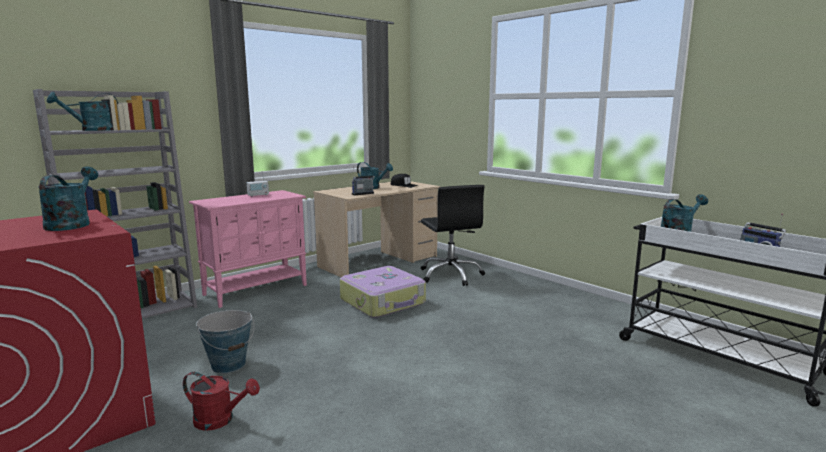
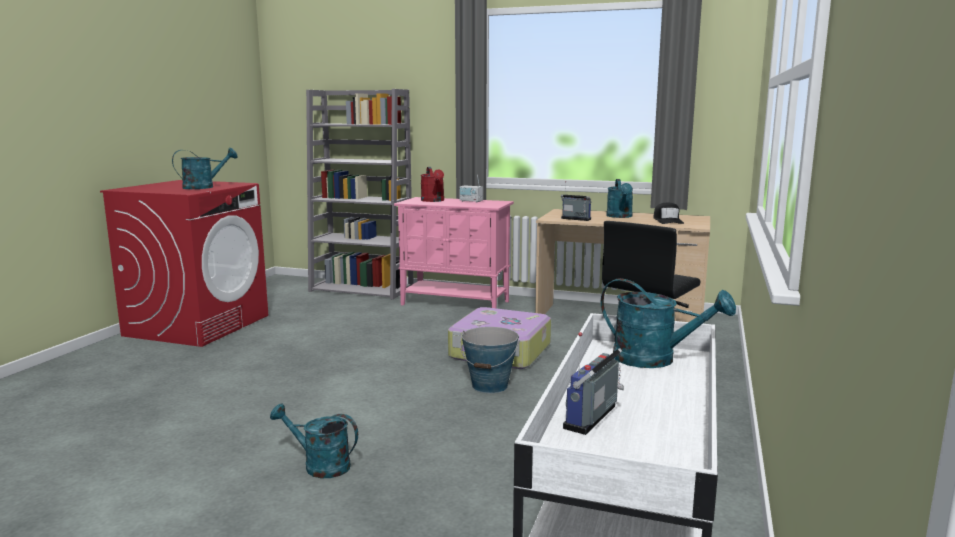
camera: 60 degrees right, 0 degrees up
turquoise watering can [47,92,118,131] -> turquoise watering can moved to [270,403,358,478]
red watering can [183,372,260,431] -> red watering can moved to [421,167,444,202]
bucket [196,310,255,373] -> bucket moved to [460,327,519,393]

